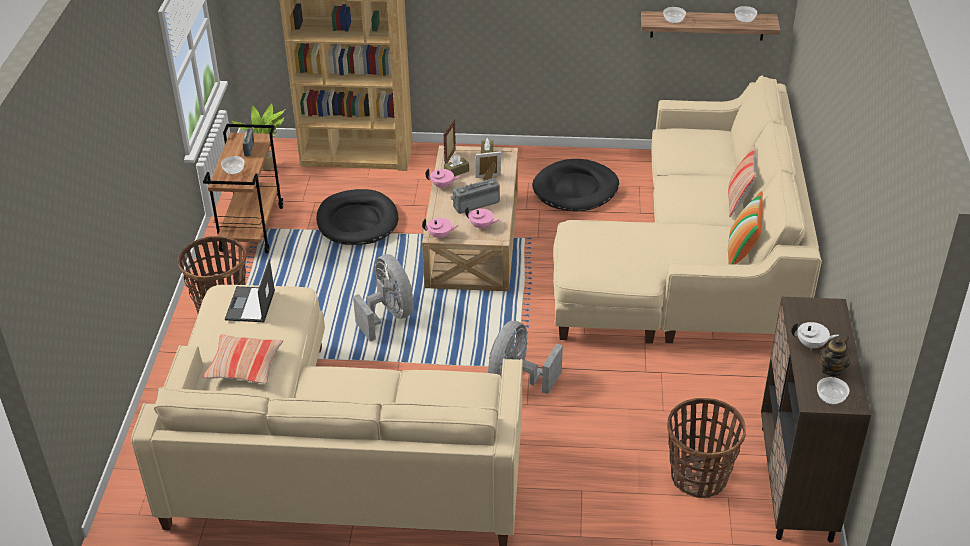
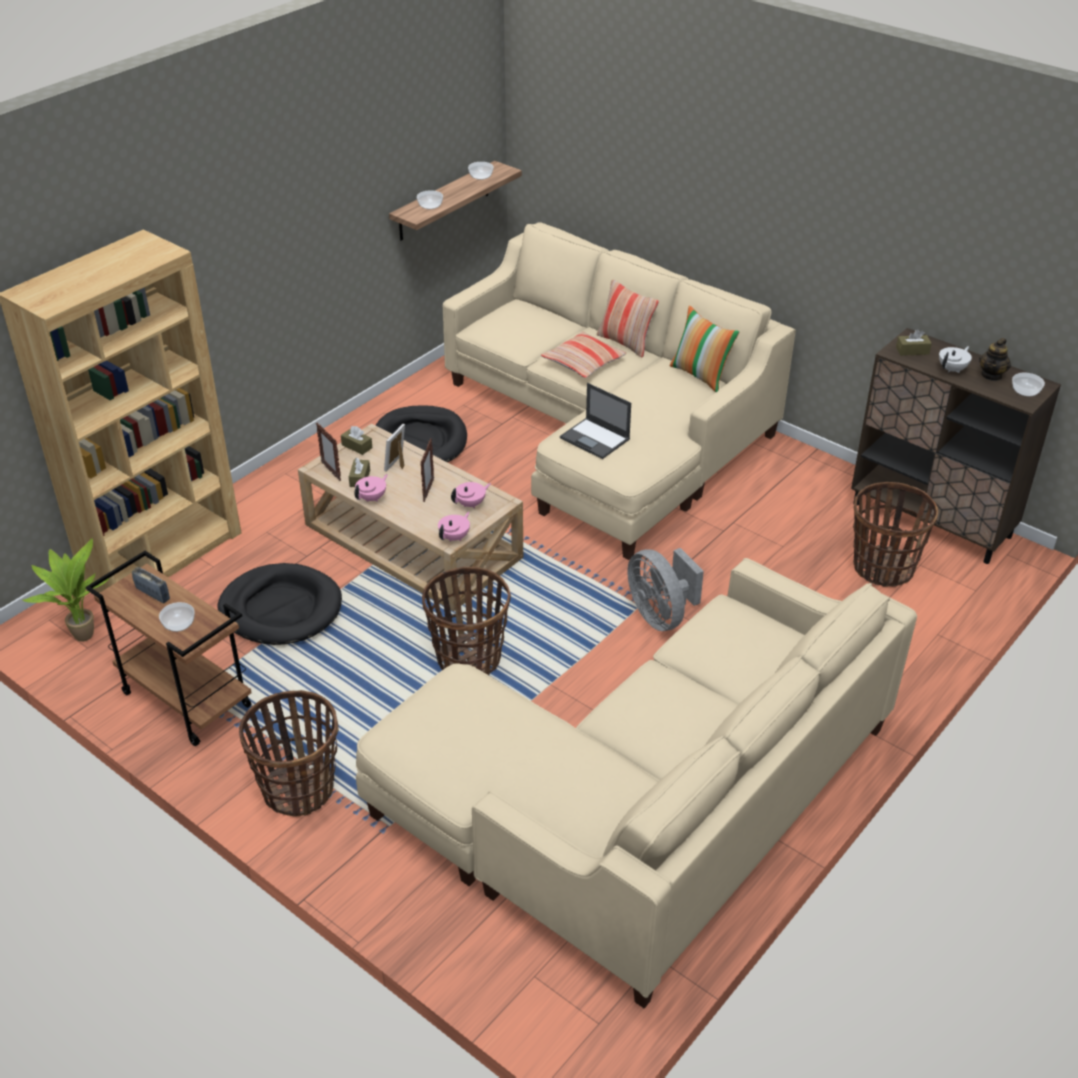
camera: 55 degrees left, 0 degrees up
pillow [202,334,283,384] -> pillow moved to [541,331,627,378]
laptop [225,259,275,322] -> laptop moved to [560,383,631,459]
grey fan [353,254,414,341] -> basket [422,567,511,675]
radio [451,178,500,214] -> picture frame [420,438,434,502]
teapot [819,336,850,376] -> teapot turned 135 degrees counterclockwise [979,338,1011,381]
none -> brown tissue box [896,329,932,356]

